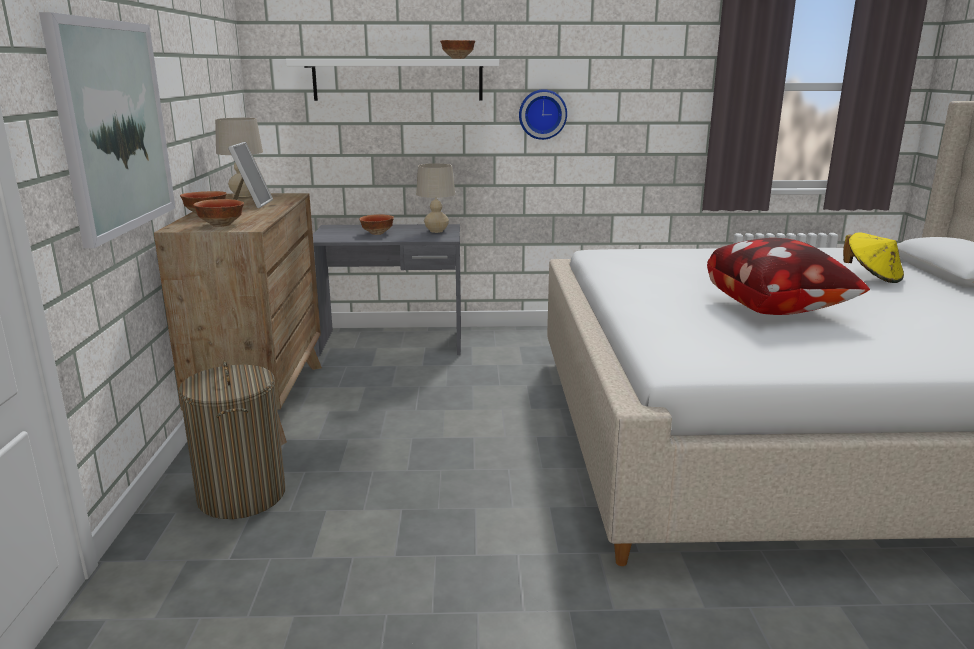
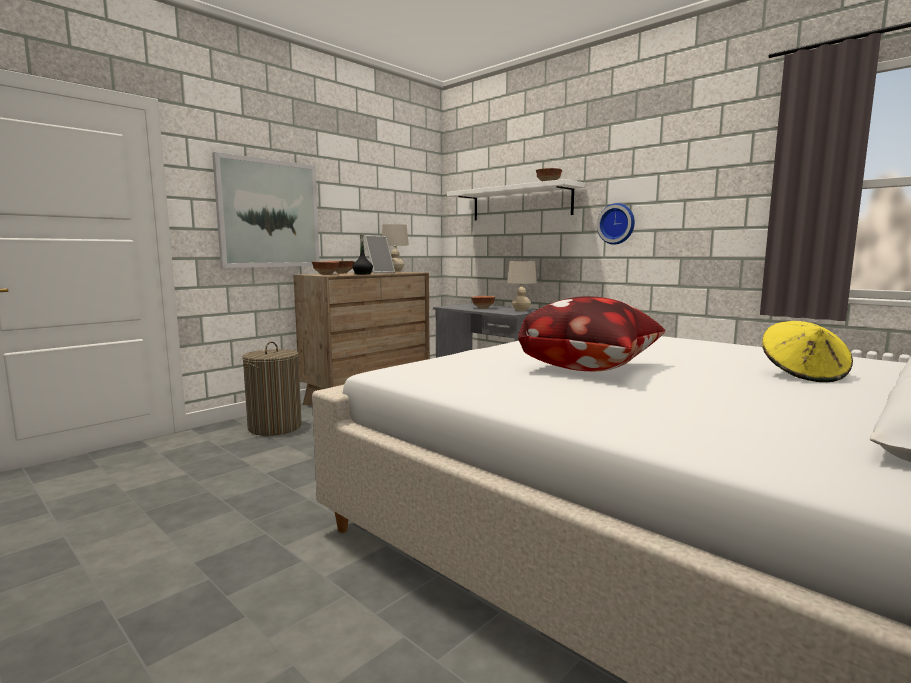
camera: 45 degrees right, 10 degrees down
none -> black bottle [352,235,373,274]

